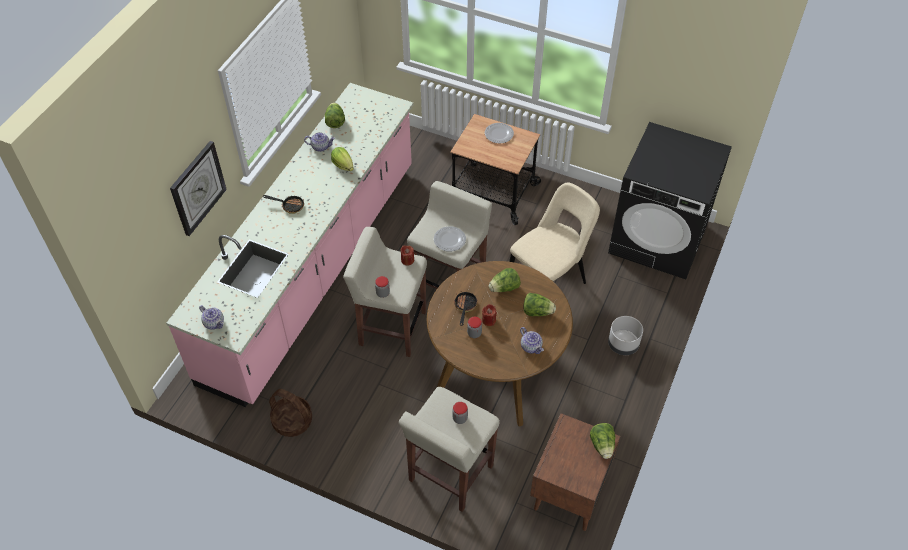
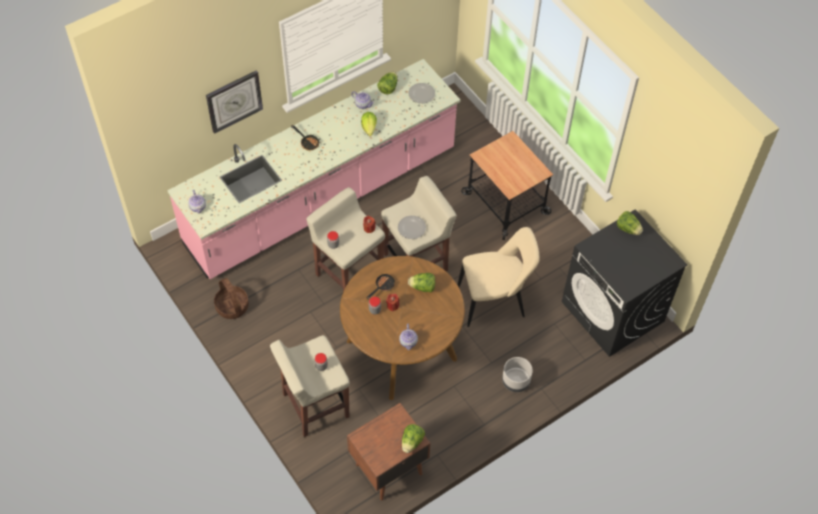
camera: 30 degrees right, 5 degrees up
plate [485,123,514,144] -> plate moved to [408,83,435,104]
lettuce [523,293,556,316] -> lettuce moved to [617,211,643,235]

